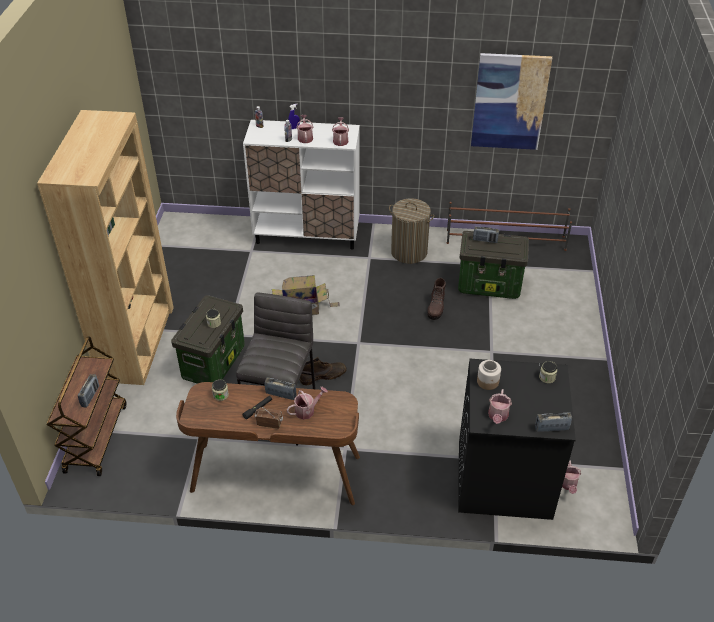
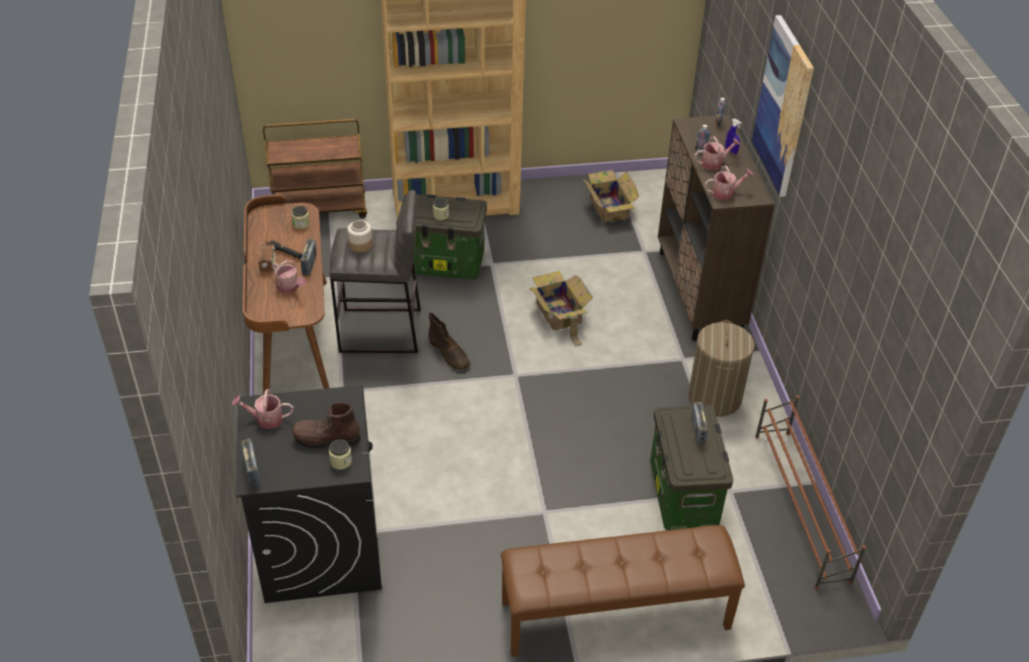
camera: 75 degrees right, 0 degrees up
radio [78,374,99,408] -> none
white cabinet [243,120,360,250] -> brown cabinet [658,115,775,341]
brown boot [427,278,446,320] -> brown boot moved to [292,402,361,449]
picture [471,53,552,150] -> picture moved to [752,15,814,197]
jar [477,360,501,390] -> jar moved to [347,220,373,252]
watering can [562,460,581,494] -> none
none -> brown bench [501,525,745,657]
none -> cardboard box [583,170,639,222]

